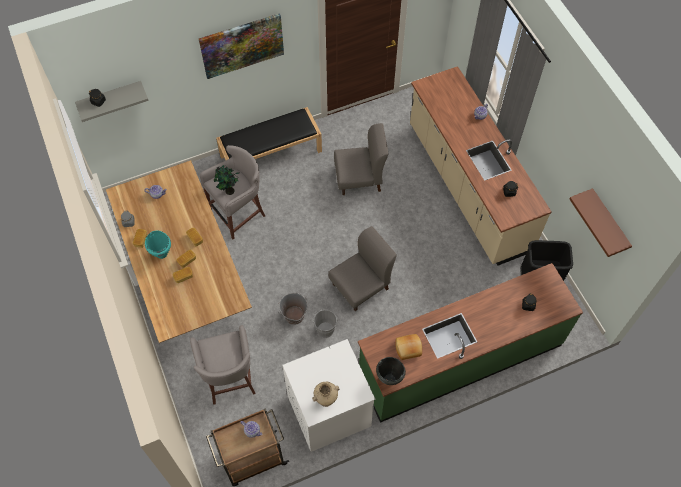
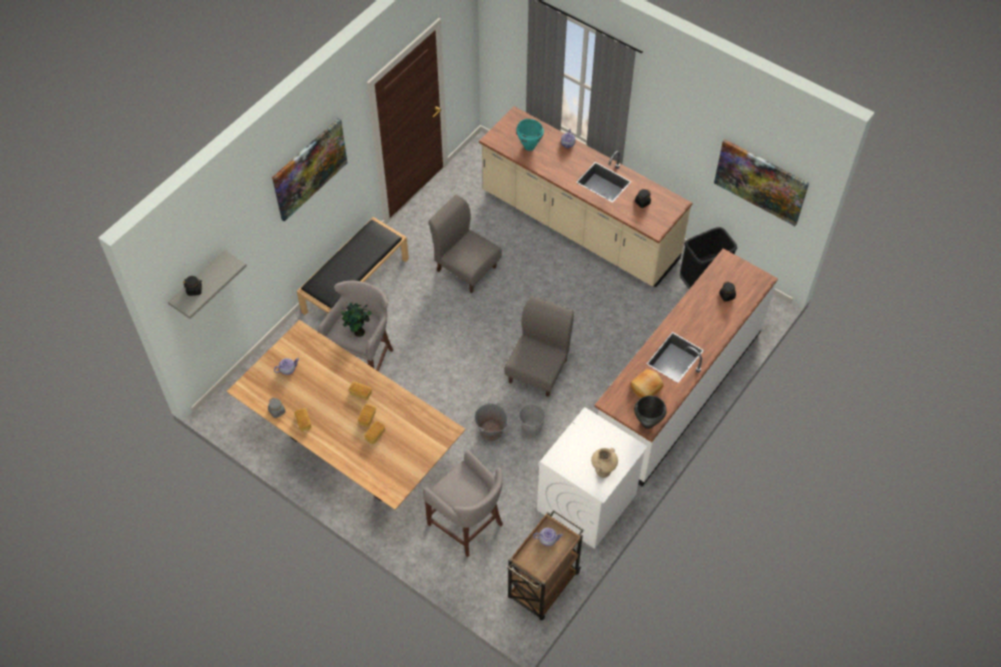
camera: 30 degrees left, 5 degrees down
turquoise cooking pot [145,231,171,259] -> turquoise cooking pot moved to [516,119,544,151]
grey chair [334,123,389,195] -> grey chair turned 105 degrees counterclockwise [429,194,502,293]
green counter [358,263,583,423] -> white counter [594,248,778,487]
brown shelf [570,188,632,257] -> picture [714,139,809,226]

